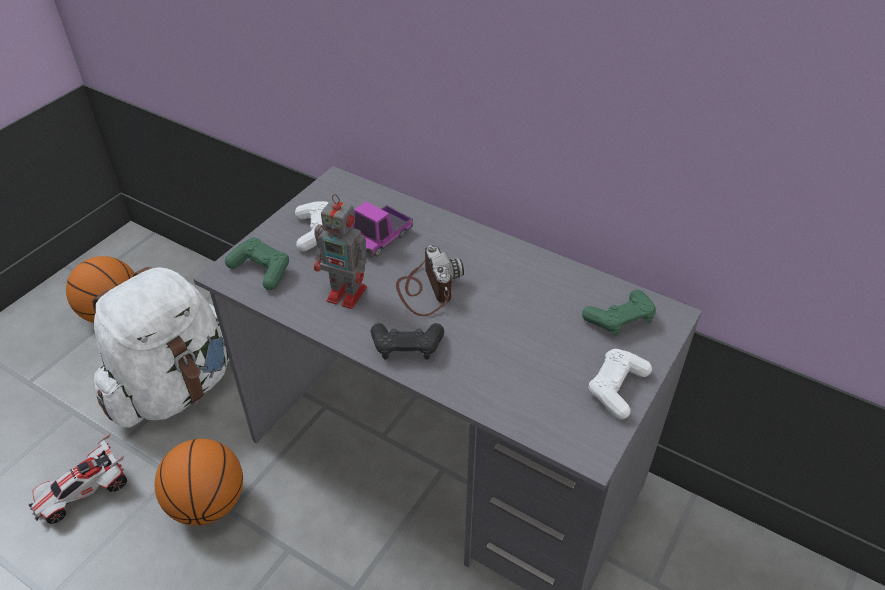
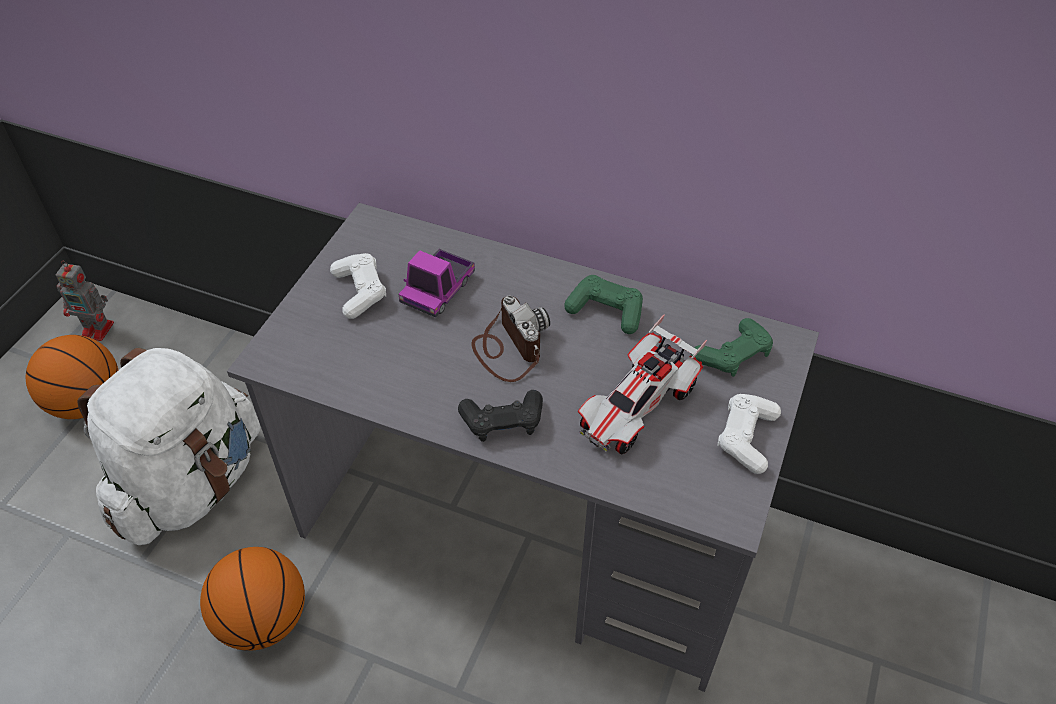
camera: 10 degrees left, 5 degrees up
toy car [28,433,127,524] -> toy car moved to [578,315,707,455]
green game controller [225,238,289,290] -> green game controller moved to [564,275,643,334]
toy robot [314,194,374,309] -> toy robot moved to [56,261,114,341]

